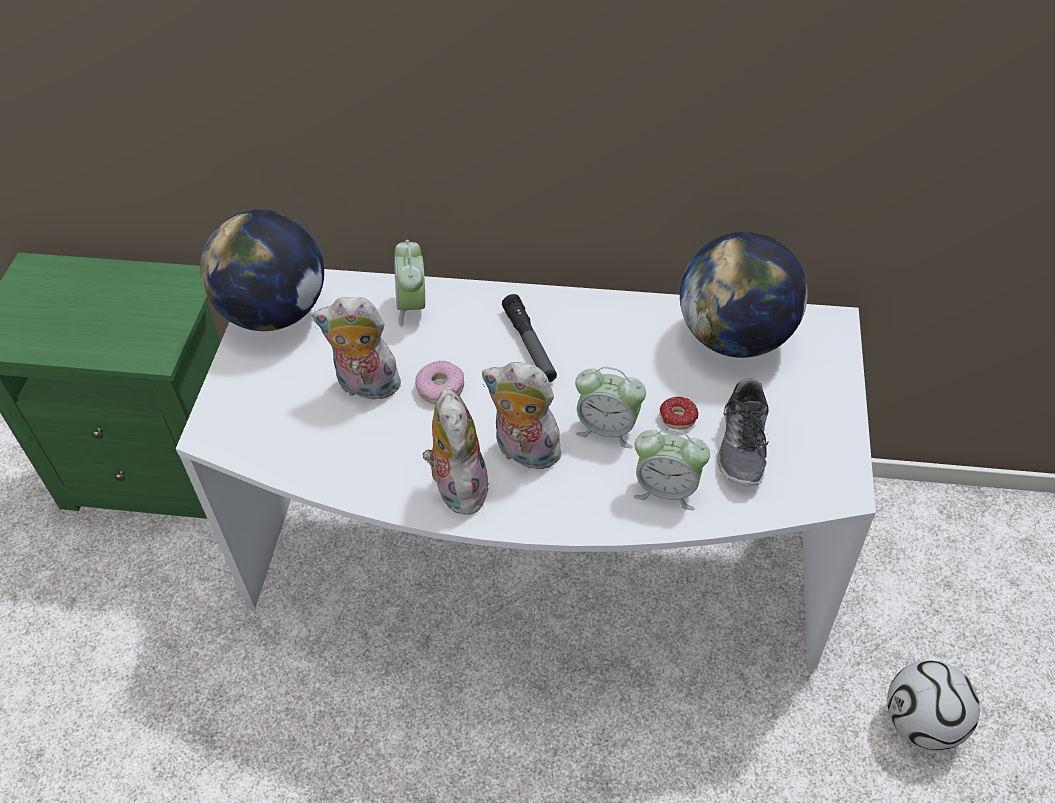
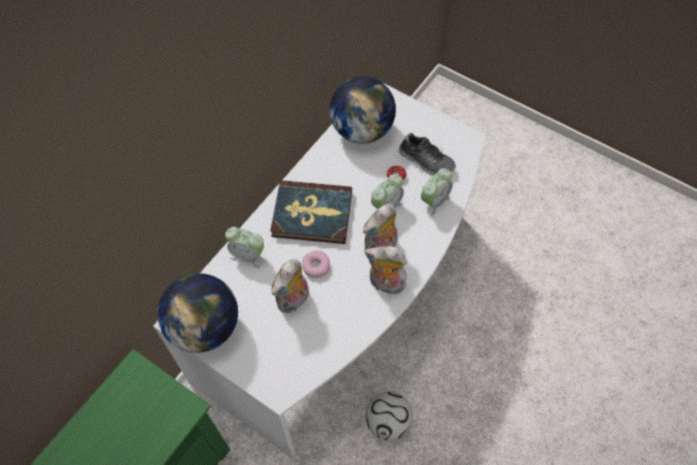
camera: 65 degrees left, 10 degrees up
flashlight [502,294,557,382] -> book [270,180,352,244]
football [887,660,980,751] -> football moved to [365,392,413,441]

